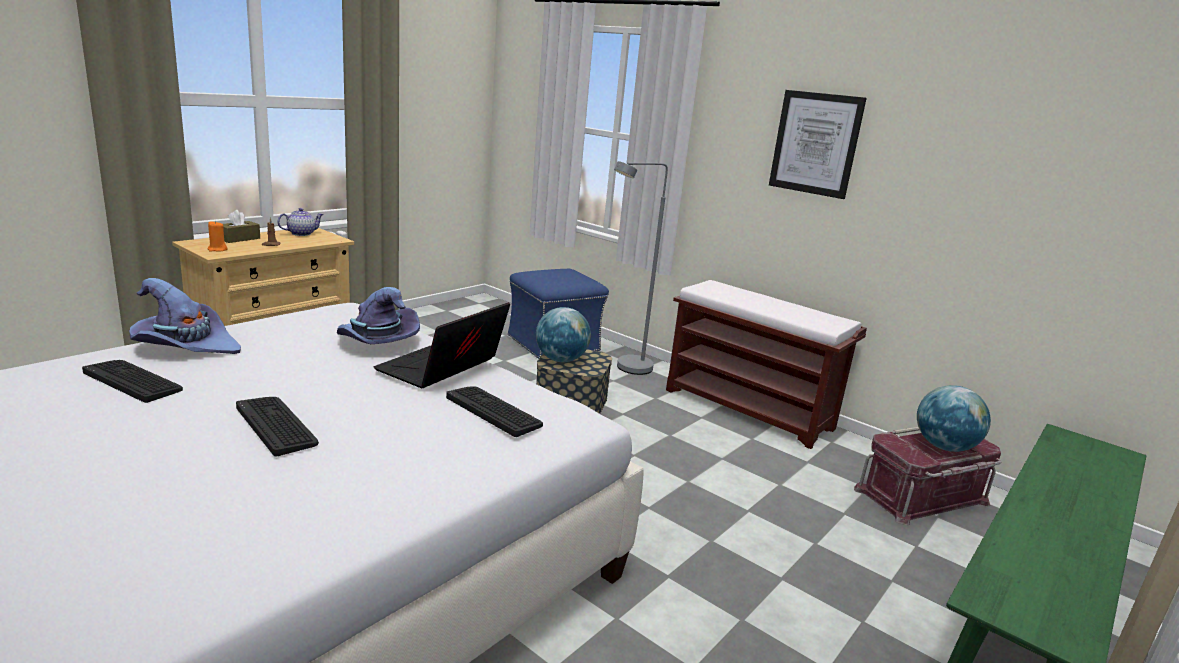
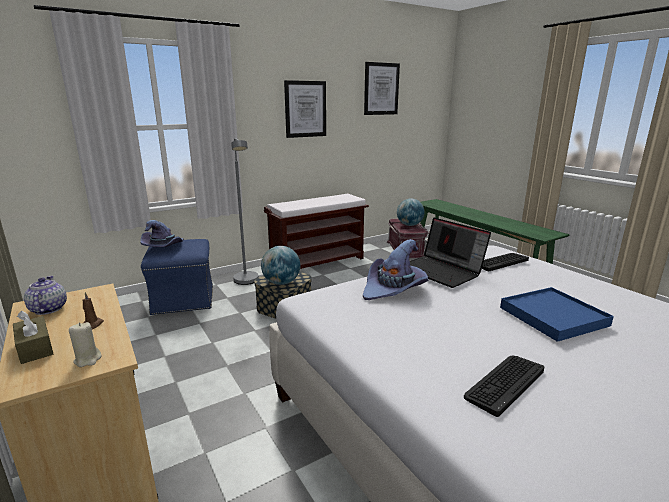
camera: 70 degrees left, 0 degrees up
purple hat [129,278,241,354] -> purple hat moved to [140,220,184,247]
orange candle [208,221,228,252] -> beige candle [69,322,101,367]
keyboard [236,397,319,457] -> blue tray [500,287,614,342]
none -> picture [364,62,400,115]

